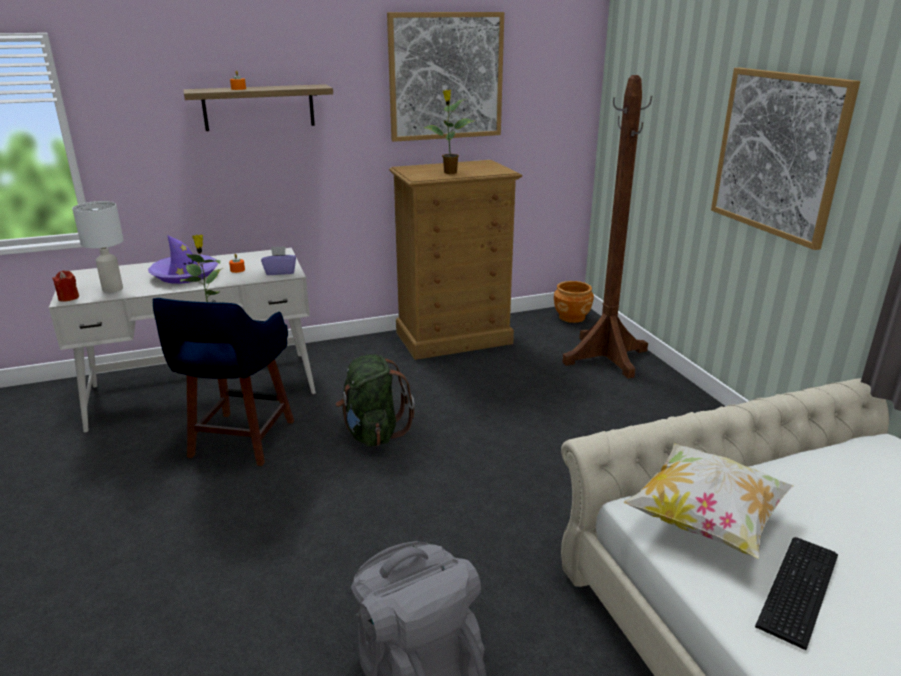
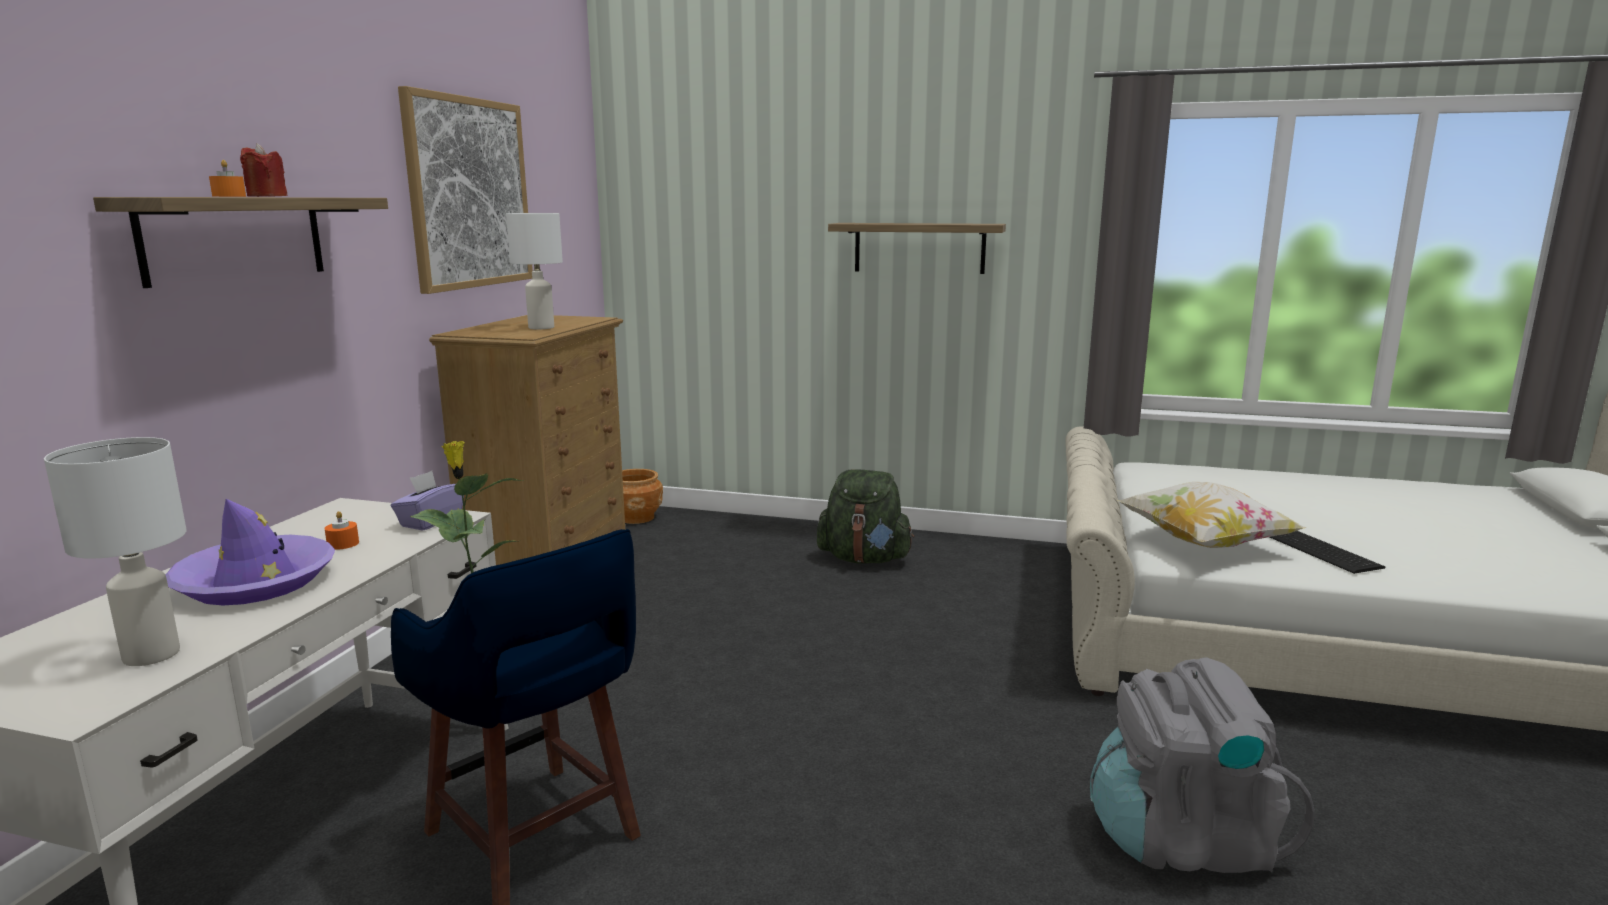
camera: 55 degrees left, 10 degrees down
red candle [52,271,79,302] -> red candle moved to [240,143,288,197]
green backpack [336,354,415,447] -> green backpack moved to [817,469,914,564]
potted plant [423,90,474,174] -> white table lamp [506,213,563,329]
brown clothes rack [562,75,653,378] -> none
picture [711,68,860,250] -> shelf [828,223,1006,274]

